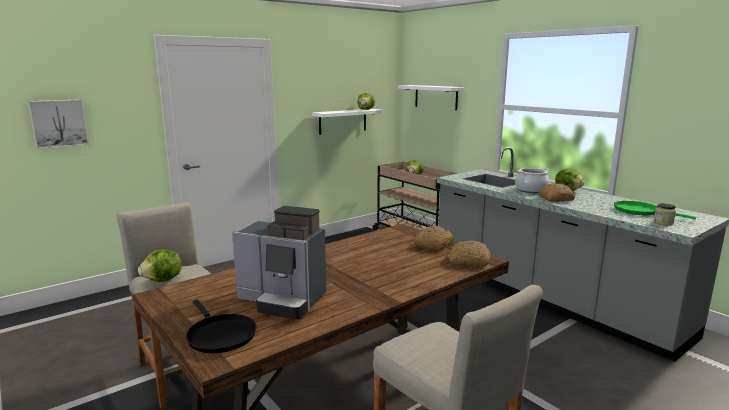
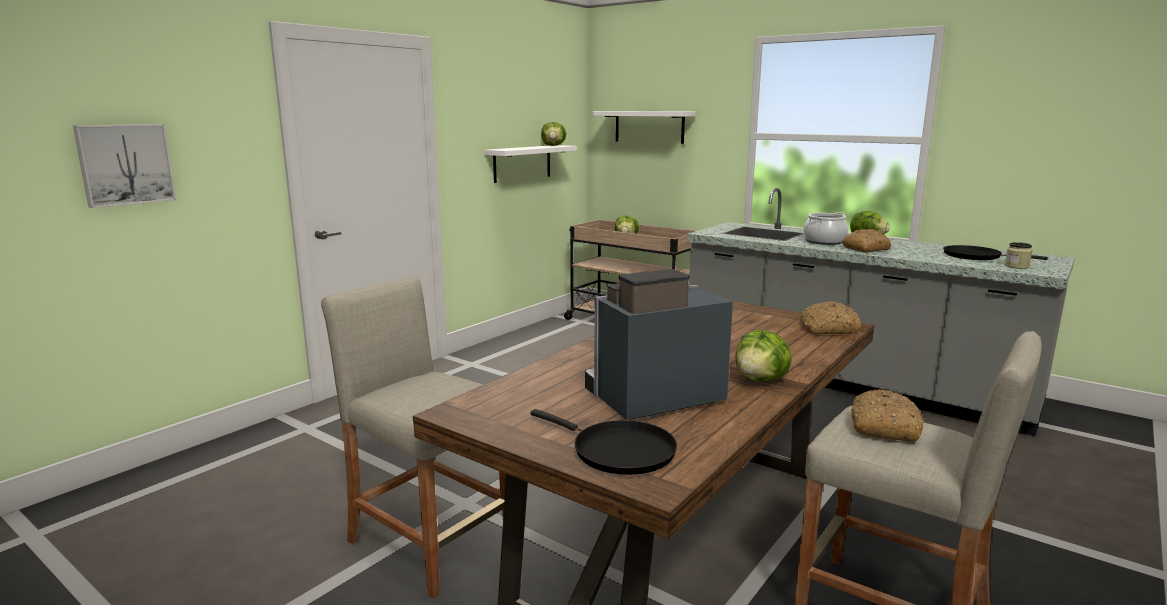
camera: 15 degrees left, 0 degrees up
lettuce [138,249,182,282] -> lettuce moved to [735,330,792,382]
coffee machine [232,206,326,320] -> coffee machine turned 150 degrees clockwise [585,269,733,420]
bread [415,226,453,250] -> bread moved to [851,389,924,442]
green frying pan [614,201,696,219] -> black frying pan [943,245,1048,260]

